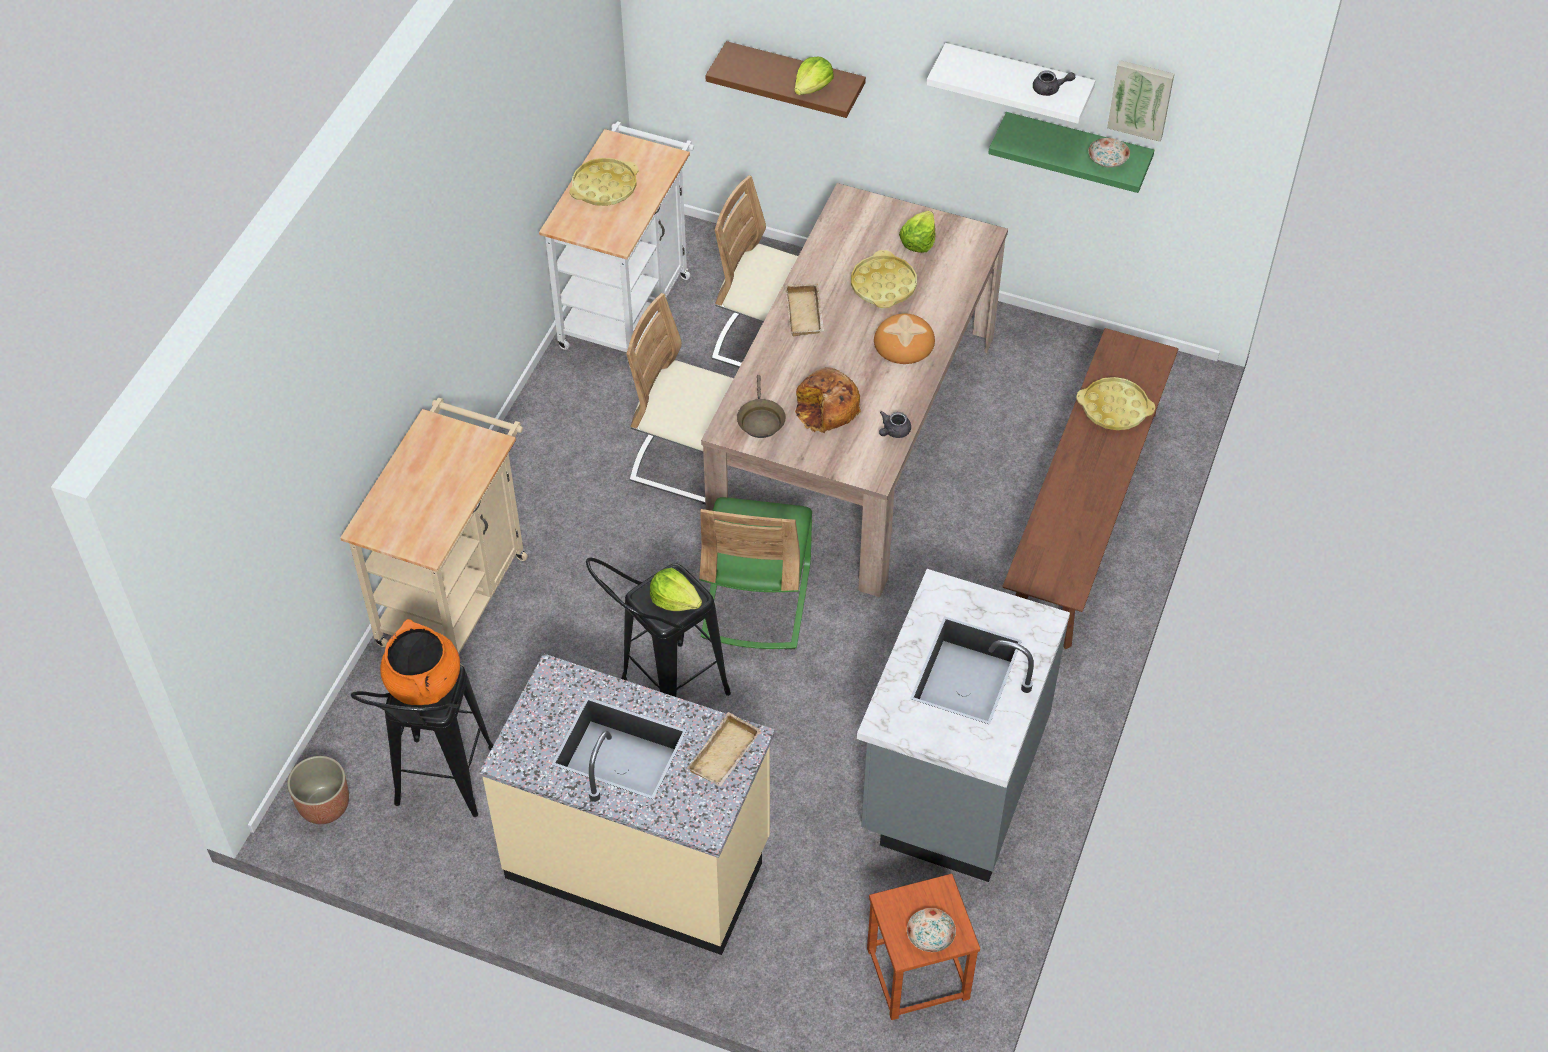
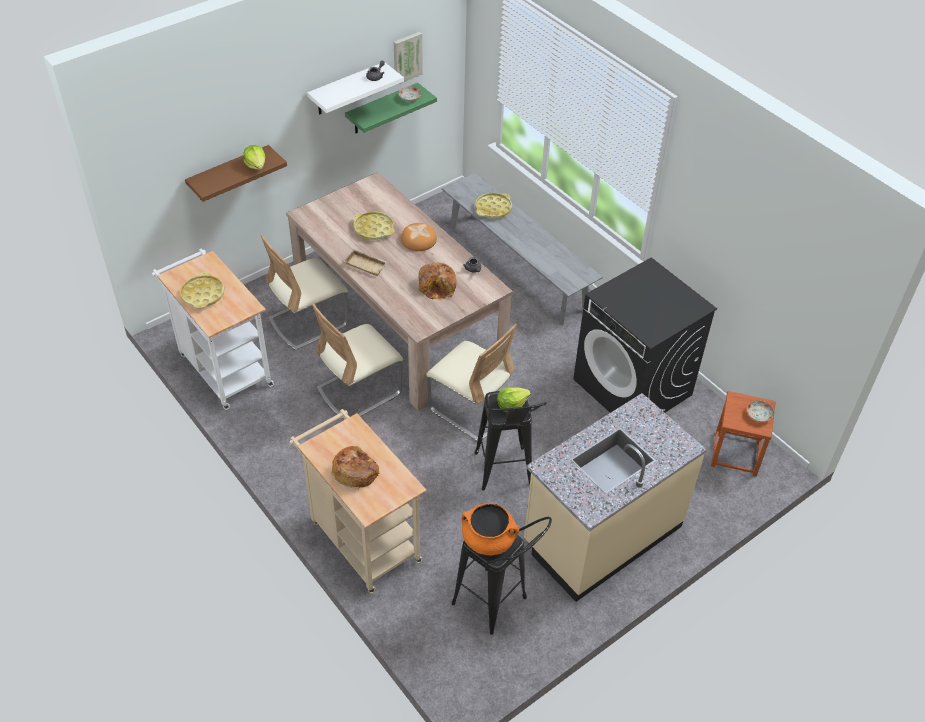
camera: 60 degrees left, 5 degrees down
planter [287,756,349,824] -> none
beige tray [687,712,761,787] -> none
green chair [699,497,812,649] -> beige chair [427,323,517,441]
brown frying pan [737,375,786,438] -> none
grey counter [857,569,1070,882] -> black washing machine [573,257,717,413]
lettuce [899,211,936,253] -> none
brown bench [1002,328,1179,649] -> grey bench [442,173,603,326]
none -> bread [331,446,379,489]

